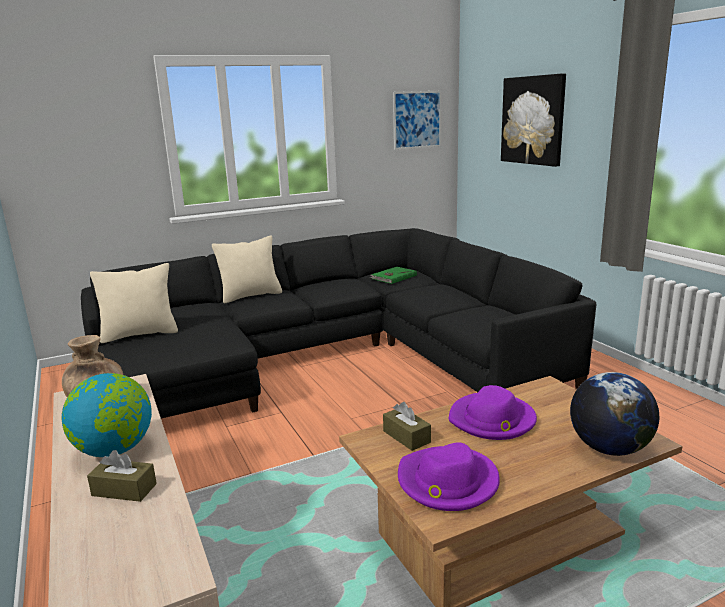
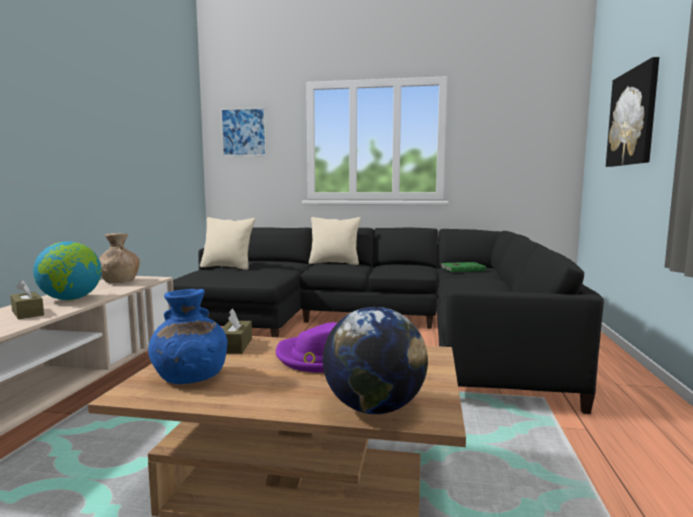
camera: 35 degrees right, 10 degrees down
picture [393,91,441,150] -> picture moved to [220,107,267,157]
purple hat [398,443,500,511] -> blue vase [148,289,228,384]

